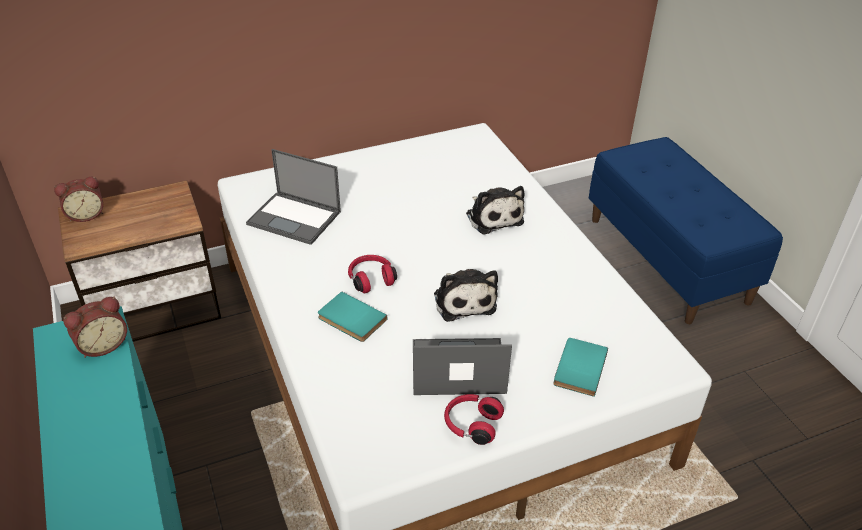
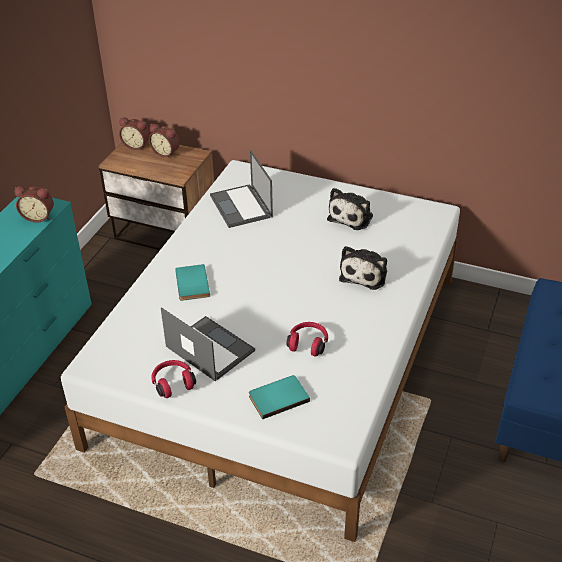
camera: 45 degrees right, 0 degrees up
red headphones [348,255,397,293] -> red headphones moved to [286,322,328,357]
plush toy [434,269,498,322] -> plush toy moved to [327,188,373,230]
none -> alarm clock [149,124,180,158]

